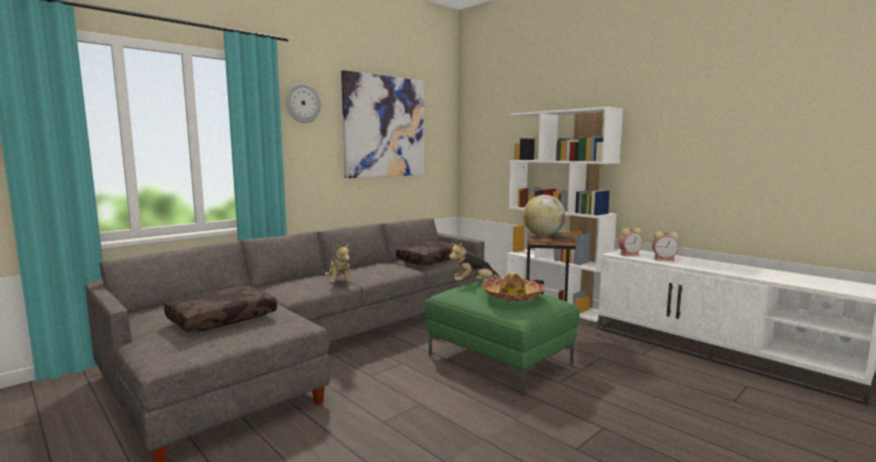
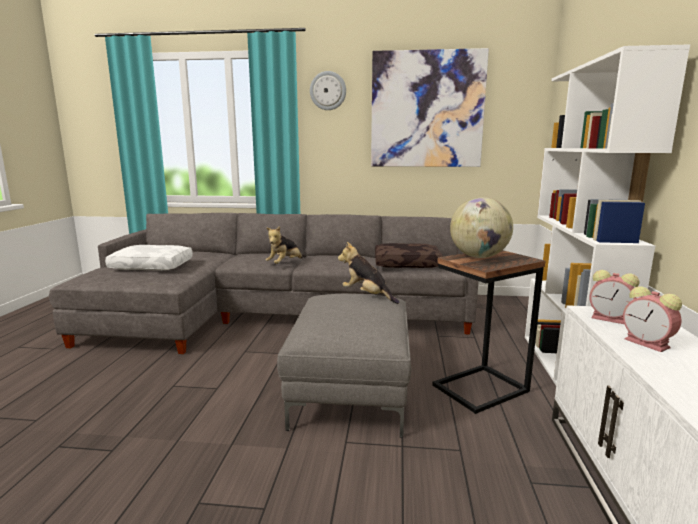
camera: 50 degrees right, 5 degrees up
brown pillow [164,286,277,333] -> white pillow [105,245,193,271]
green ottoman [425,282,579,396] -> grey ottoman [277,294,411,438]
hat [482,272,545,301] -> none

